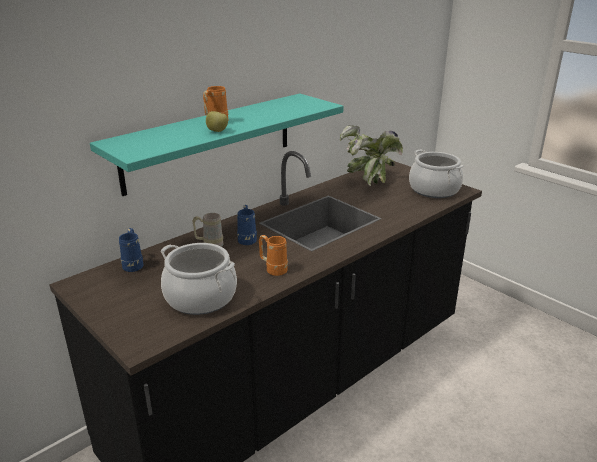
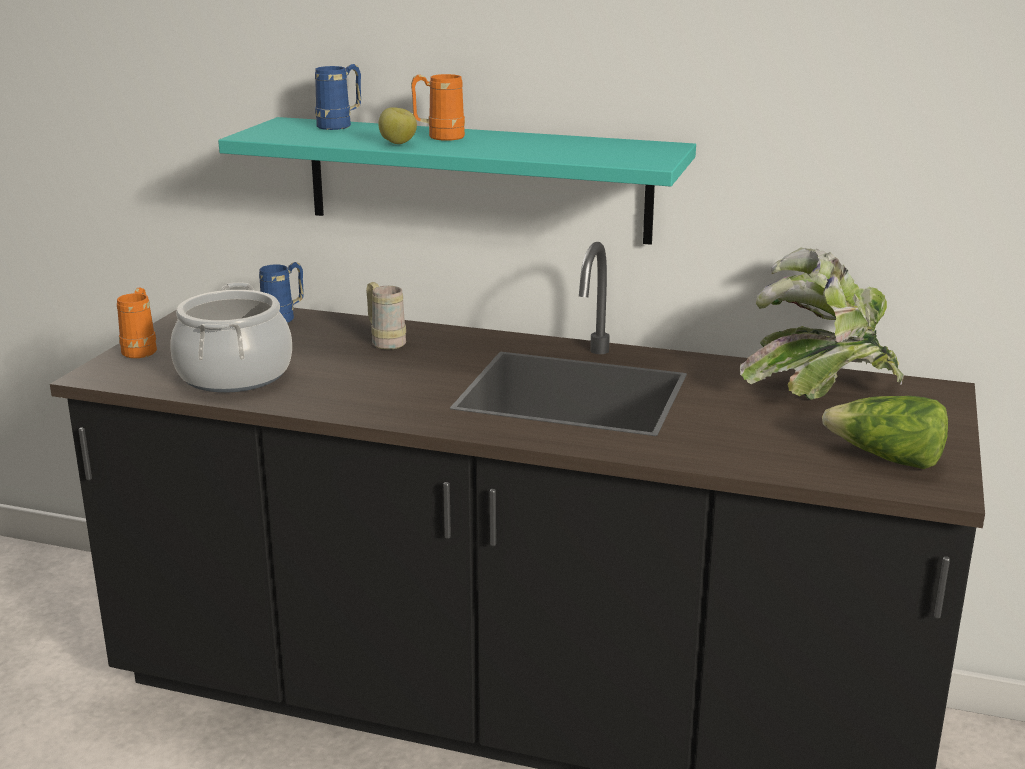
camera: 60 degrees right, 5 degrees down
blue mug [237,205,257,245] -> blue mug moved to [315,64,361,130]
orange mug [259,235,288,276] -> orange mug moved to [117,287,157,358]
cooking pot [409,150,464,198] -> lettuce [822,396,948,469]

